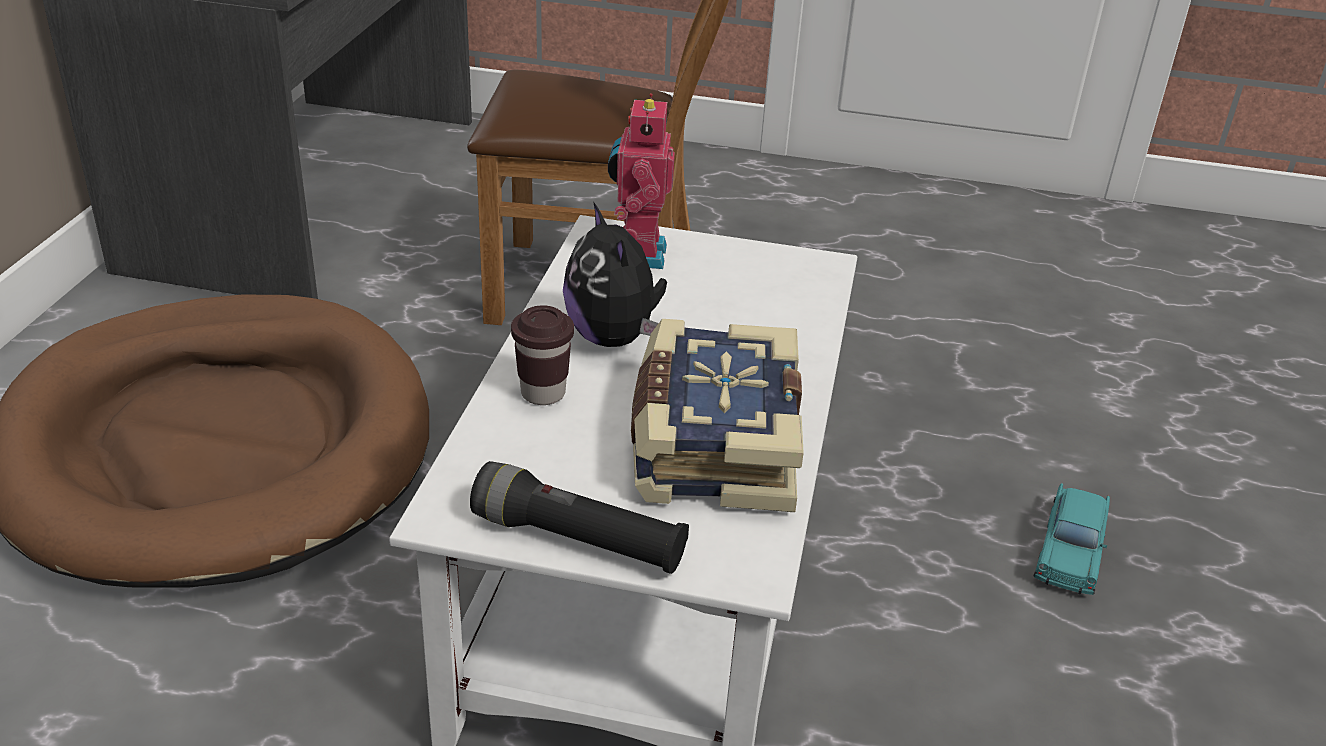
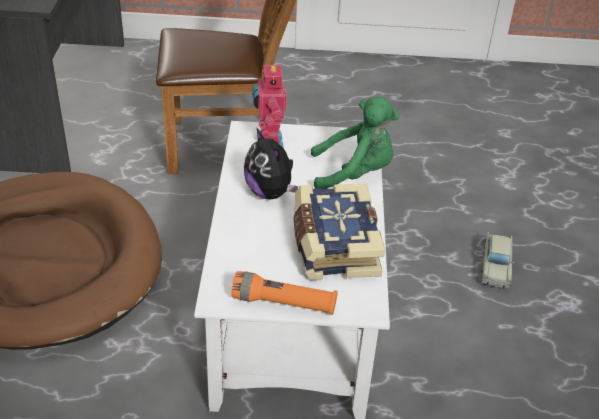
camera: 10 degrees left, 5 degrees up
black flashlight [470,461,689,574] -> orange flashlight [231,271,338,315]
brown cup [511,306,574,405] -> none
turquoise toy car [1033,483,1110,595] -> beige toy car [480,232,515,288]
none -> green plush toy [311,97,399,189]

